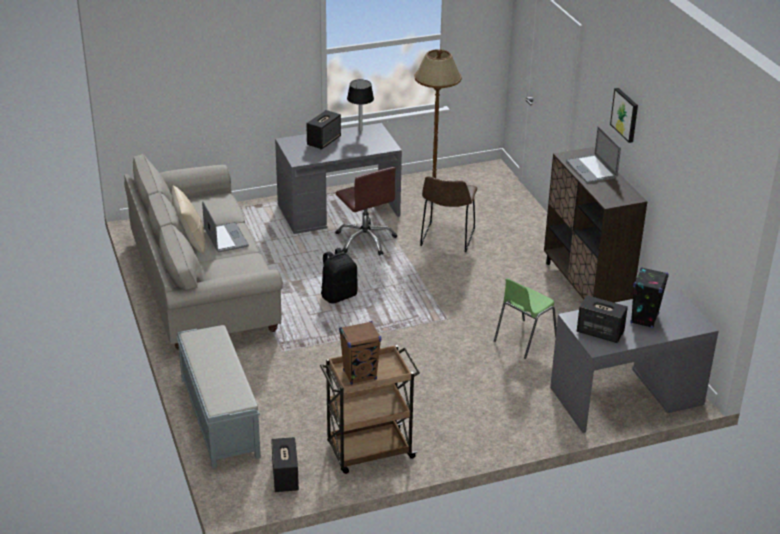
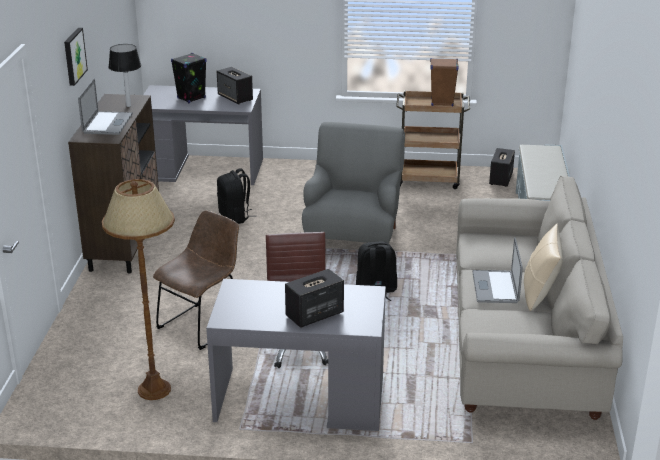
camera: 155 degrees left, 5 degrees down
table lamp [347,79,374,131] -> table lamp moved to [109,44,141,107]
green chair [494,278,557,359] -> black backpack [217,168,257,224]
none -> grey armchair [302,122,405,243]

